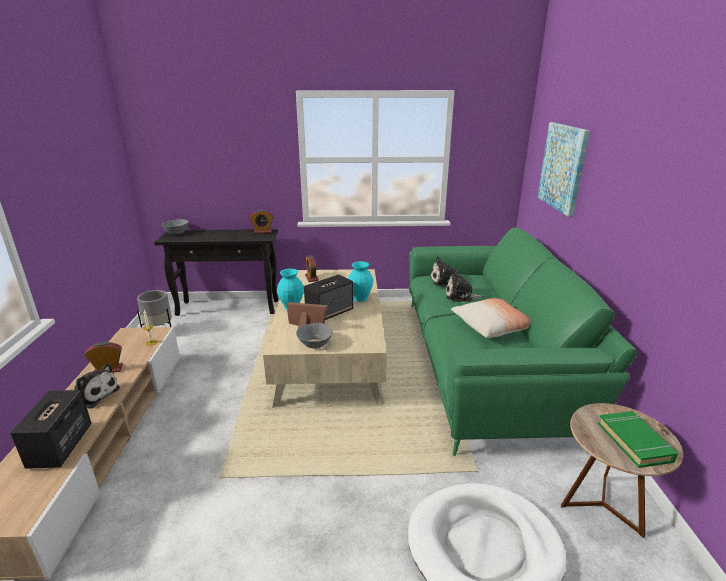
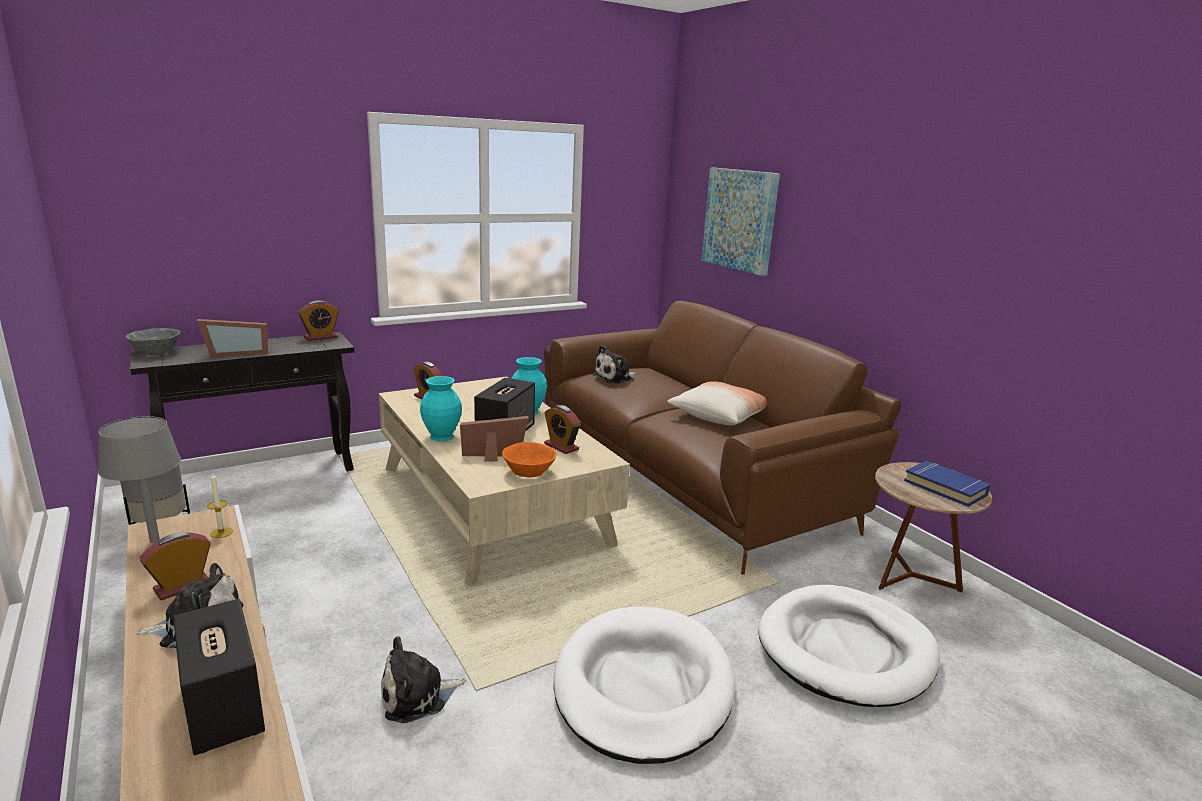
camera: 30 degrees left, 5 degrees down
grey bowl [296,323,333,349] -> orange bowl [502,442,556,477]
green sofa [409,227,637,456] -> brown sofa [544,301,901,575]
plush toy [446,269,484,302] -> plush toy moved to [381,636,466,723]
green book [598,411,678,468] -> blue book [904,461,991,507]
none -> grey table lamp [98,416,181,543]
none -> picture frame [197,319,268,357]
none -> alarm clock [544,405,581,454]
none -> white dog bed [554,606,735,764]

